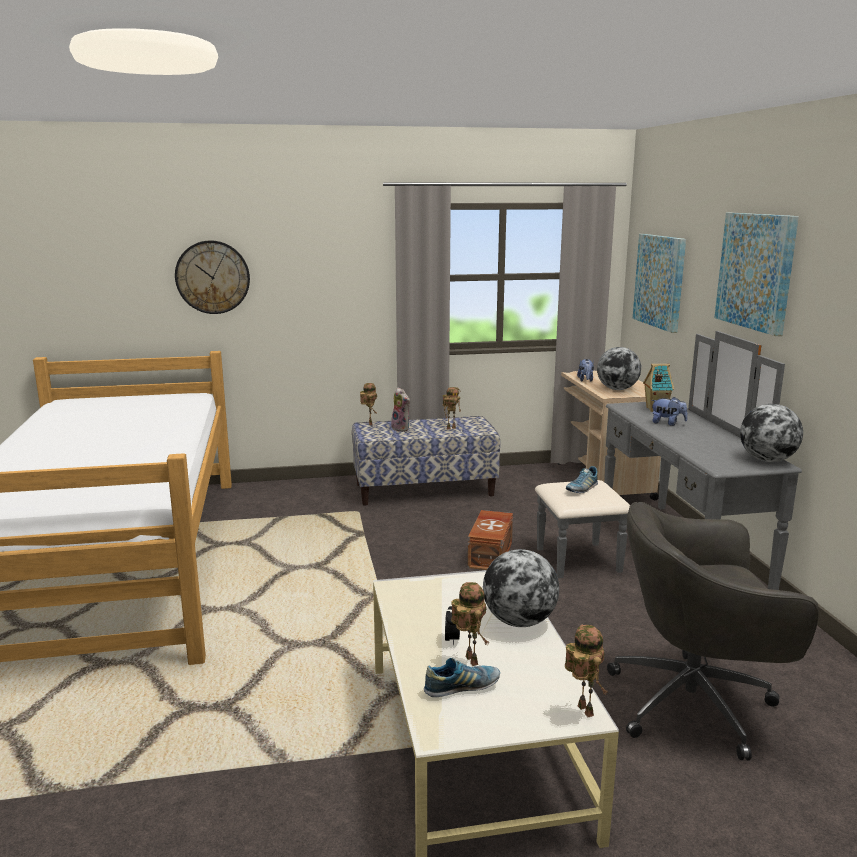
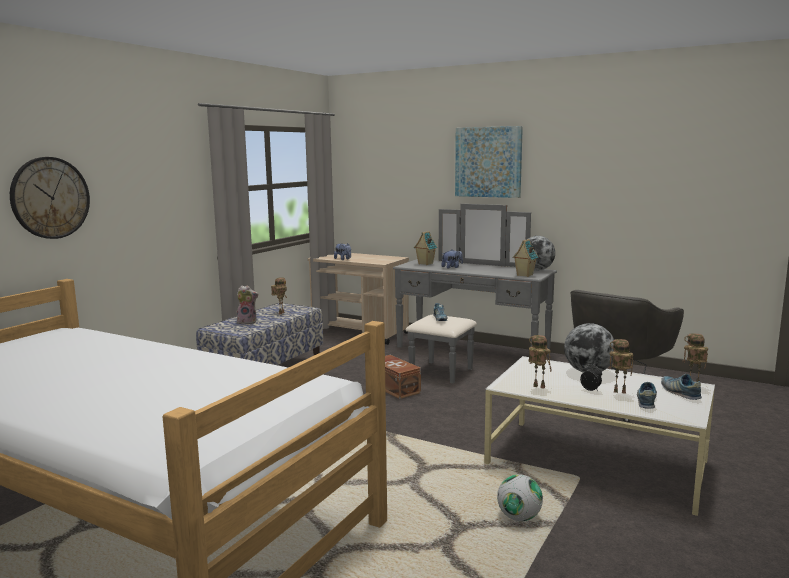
camera: 50 degrees left, 5 degrees down
toy robot [360,383,377,425] -> toy robot moved to [529,335,552,389]
globe [597,347,641,390] -> none
picture [633,234,686,333] -> none
none -> football [497,474,543,521]
none -> toy house [513,239,539,277]
none -> shoe [661,374,702,400]

